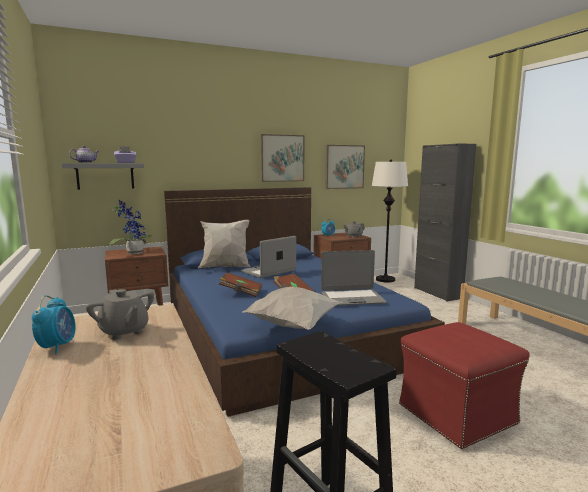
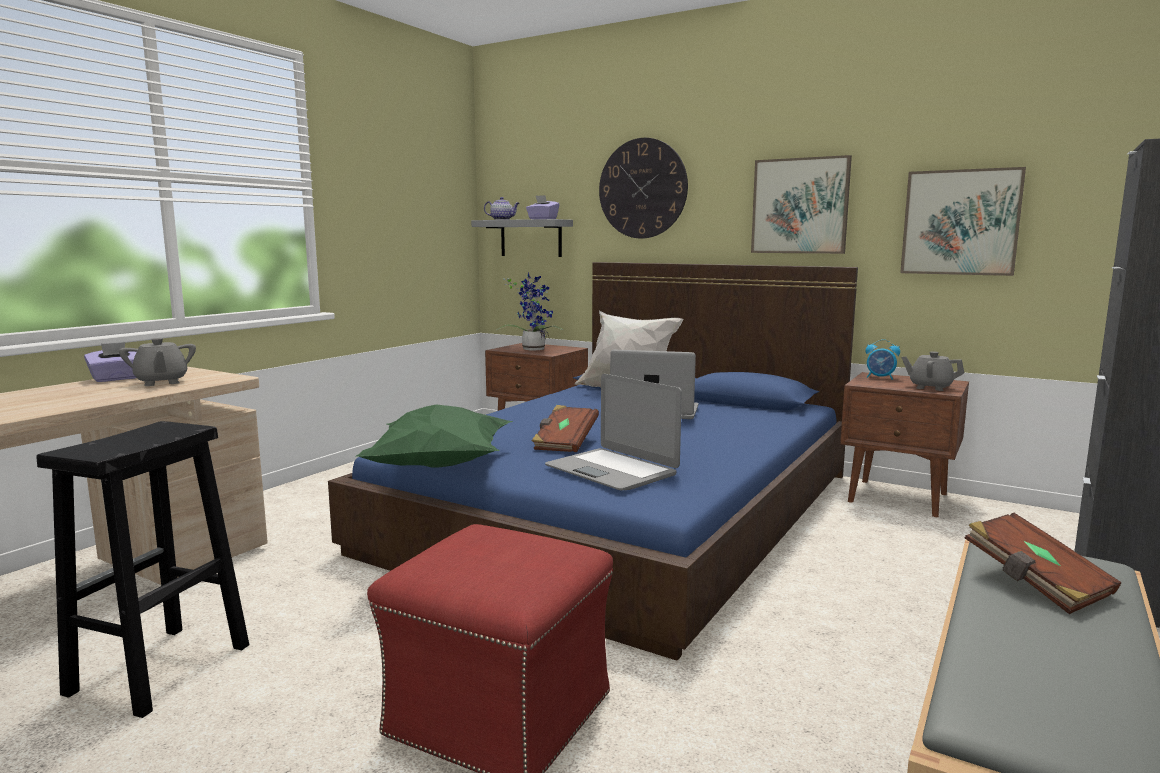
camera: 55 degrees right, 0 degrees up
alarm clock [32,295,76,354] -> purple tissue box [84,342,136,382]
grey teapot [86,289,154,340] -> grey teapot turned 45 degrees counterclockwise [119,338,196,386]
brown book [219,272,262,297] -> brown book moved to [965,513,1121,614]
white pillow [243,287,342,330] -> green pillow [356,404,513,468]
white floor lamp [372,160,408,282] -> none
none -> wall clock [599,138,688,238]

